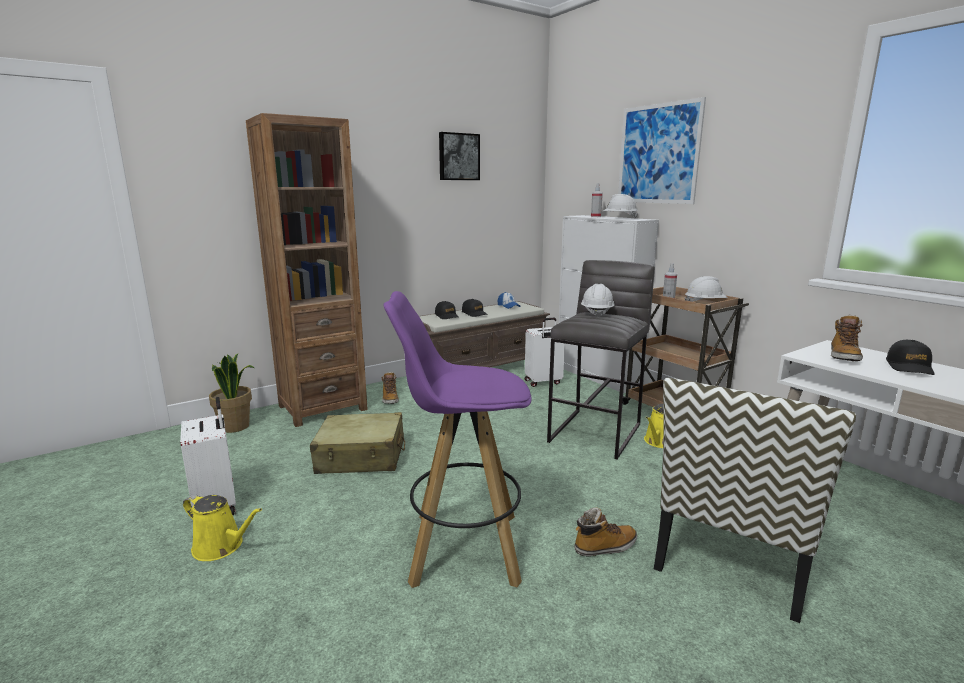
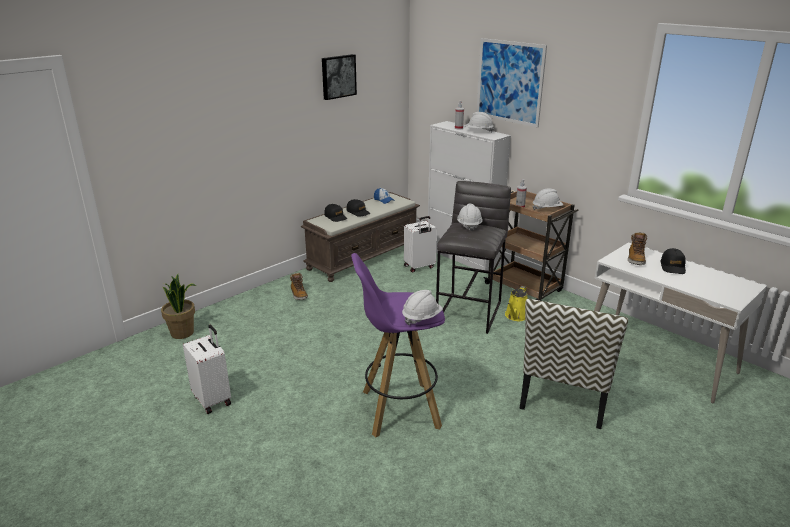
camera: 10 degrees left, 10 degrees up
yellow watering can [183,494,262,561] -> none
brown bookcase [246,113,368,427] -> none
beige suitcase [310,412,405,474] -> none
boot [574,507,637,557] -> none
none -> white hard hat [402,290,443,325]

